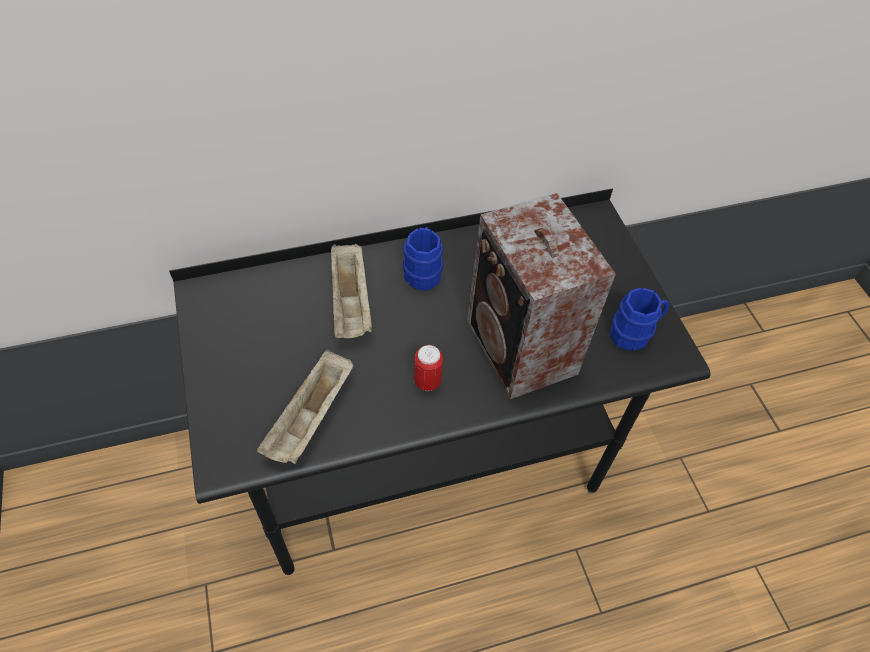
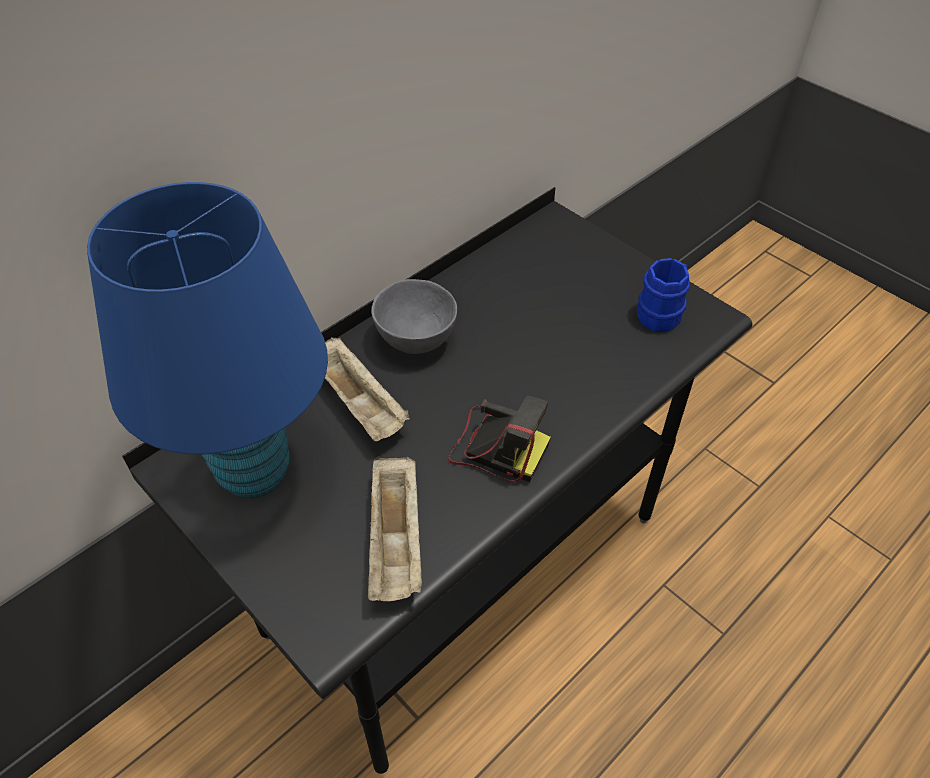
camera: 25 degrees left, 5 degrees down
blue mug [403,227,443,291] -> grey bowl [371,279,457,354]
can [414,345,443,391] -> camera [447,396,551,482]
speaker [467,193,616,400] -> none
none -> blue table lamp [87,182,328,498]

